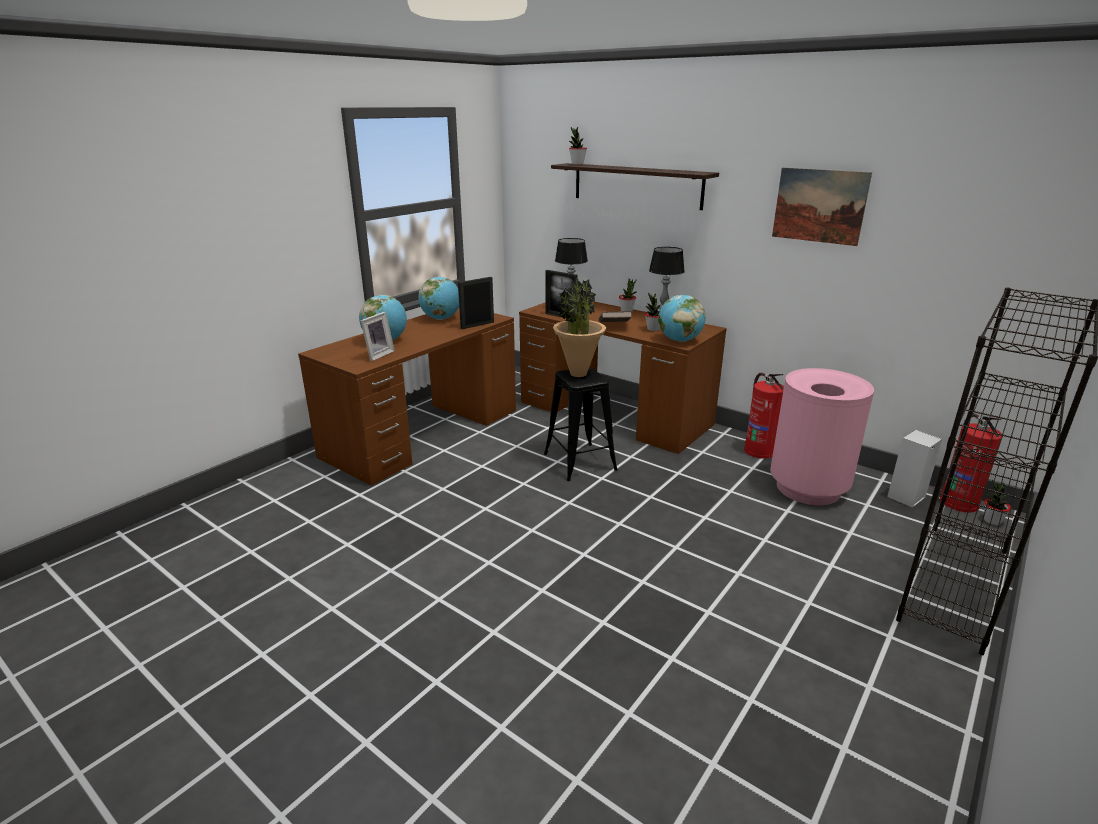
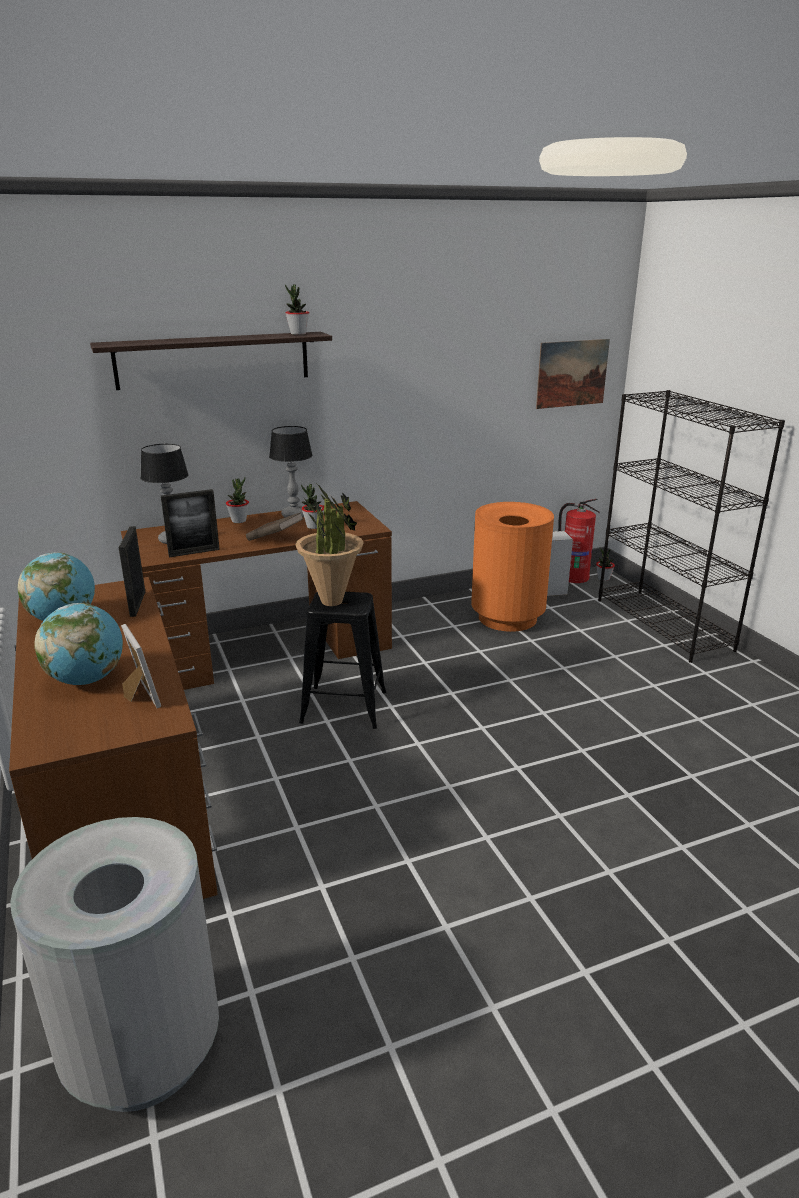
camera: 60 degrees left, 0 degrees up
potted plant [569,127,587,165] -> potted plant moved to [285,284,309,335]
globe [658,295,706,342] -> none
fire extinguisher [744,372,784,459] -> none
pink trash can [770,368,874,505] -> orange trash can [471,502,554,632]
picture [772,168,872,246] -> picture moved to [536,339,610,409]
none -> grey trash can [10,817,219,1112]

